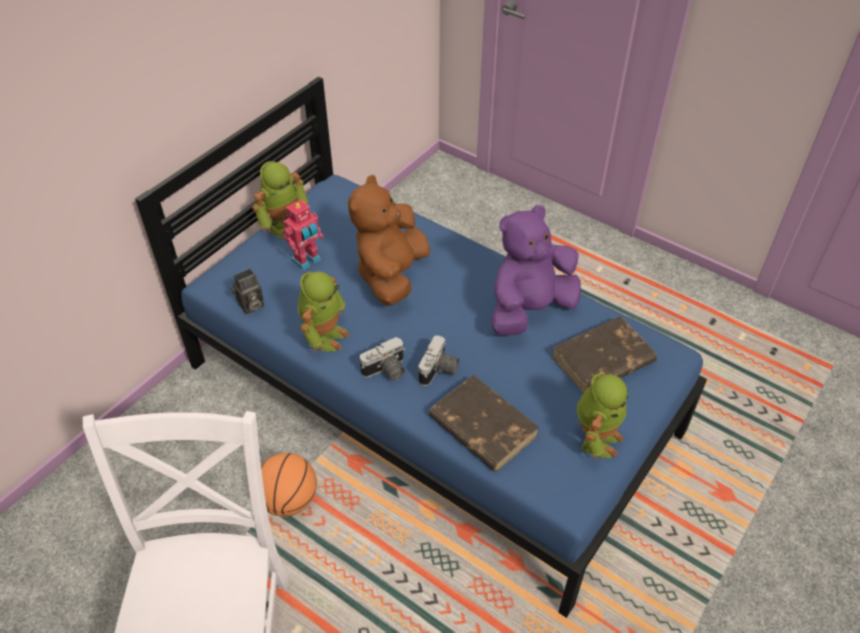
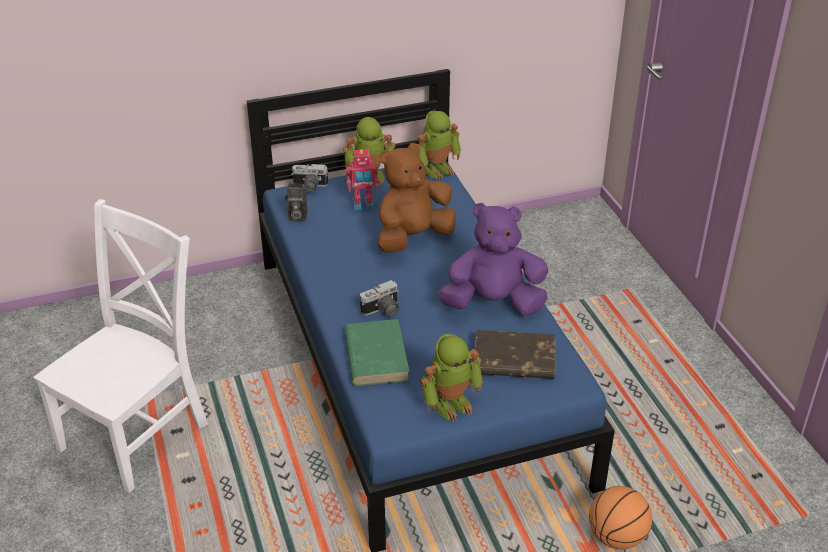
camera: 35 degrees right, 10 degrees down
basketball [261,453,317,517] -> basketball moved to [589,486,652,550]
toy robot [298,272,350,353] -> toy robot moved to [418,110,461,180]
camera [360,337,406,380] -> camera moved to [291,164,328,192]
brown book [429,375,540,472] -> green book [344,319,410,386]

